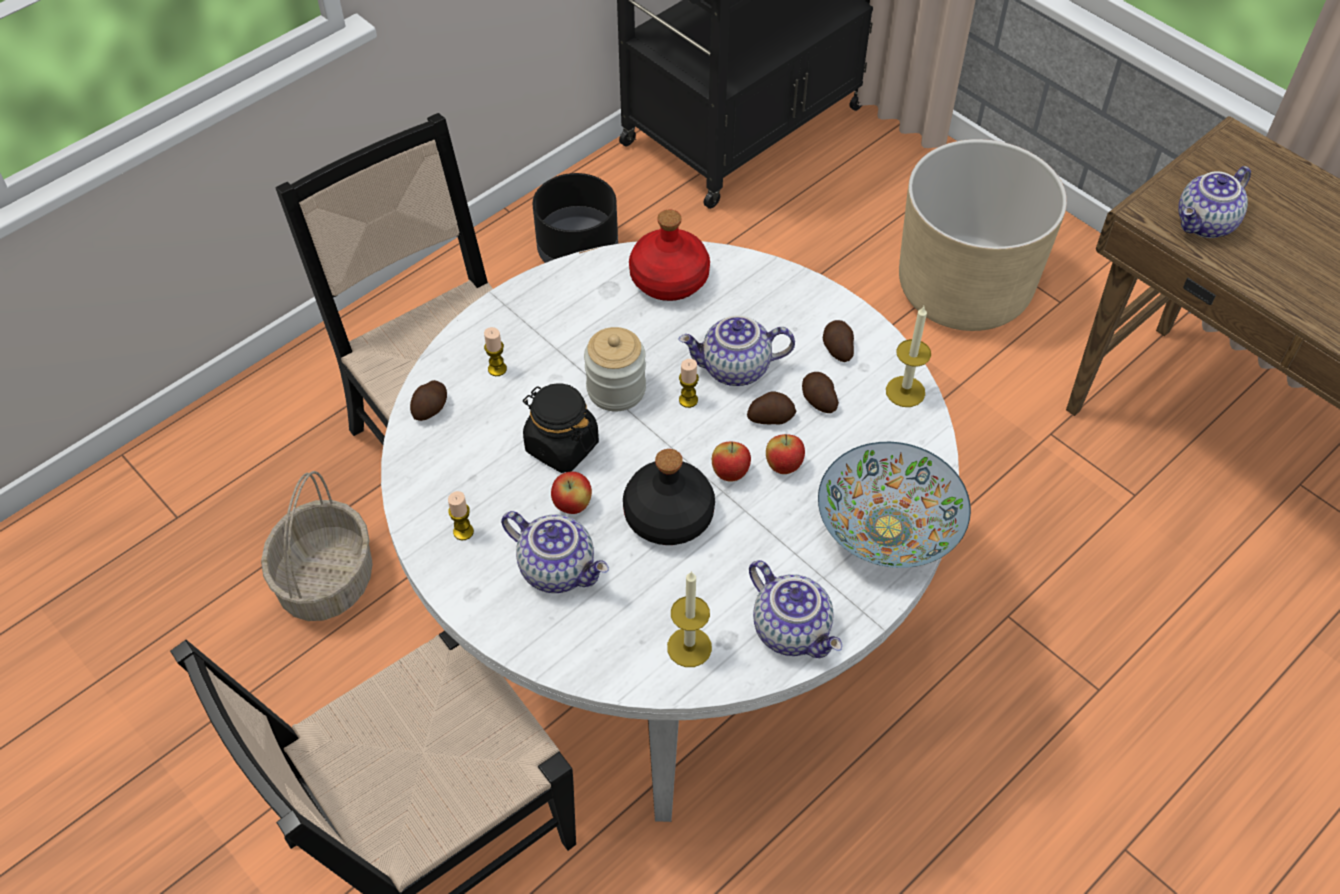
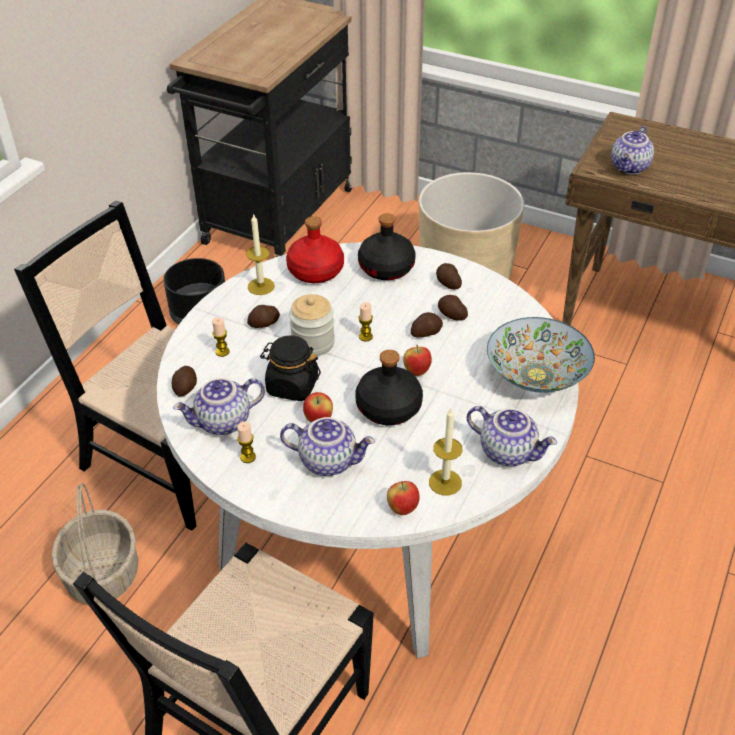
camera: 20 degrees left, 10 degrees down
teapot [678,315,795,386] -> teapot moved to [173,378,265,435]
apple [766,434,805,474] -> apple moved to [387,481,420,515]
candle [886,306,931,407] -> candle moved to [246,215,275,295]
none -> potato [247,305,280,328]
none -> black bottle [358,213,416,280]

